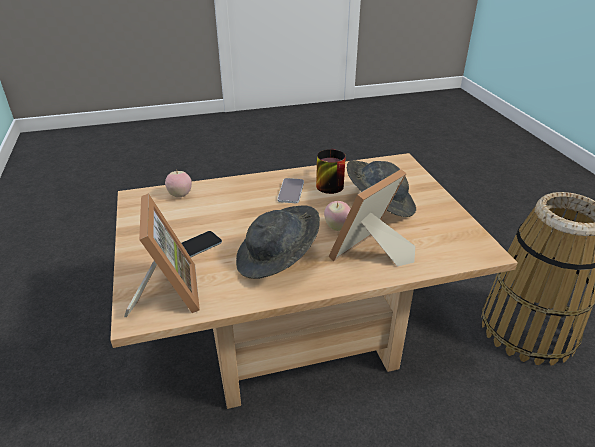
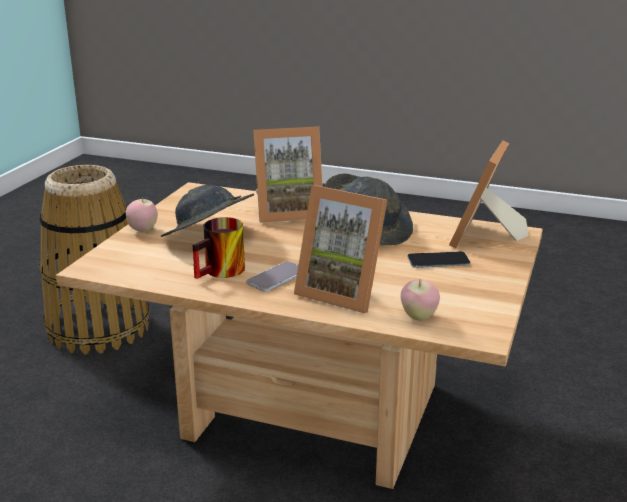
camera: 145 degrees left, 10 degrees down
apple [324,201,351,231] -> apple moved to [126,197,158,232]
none -> picture frame [294,185,387,313]

